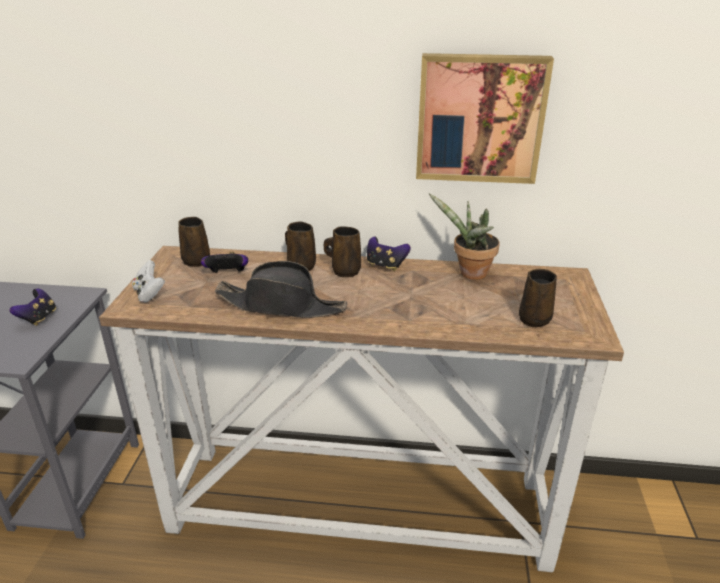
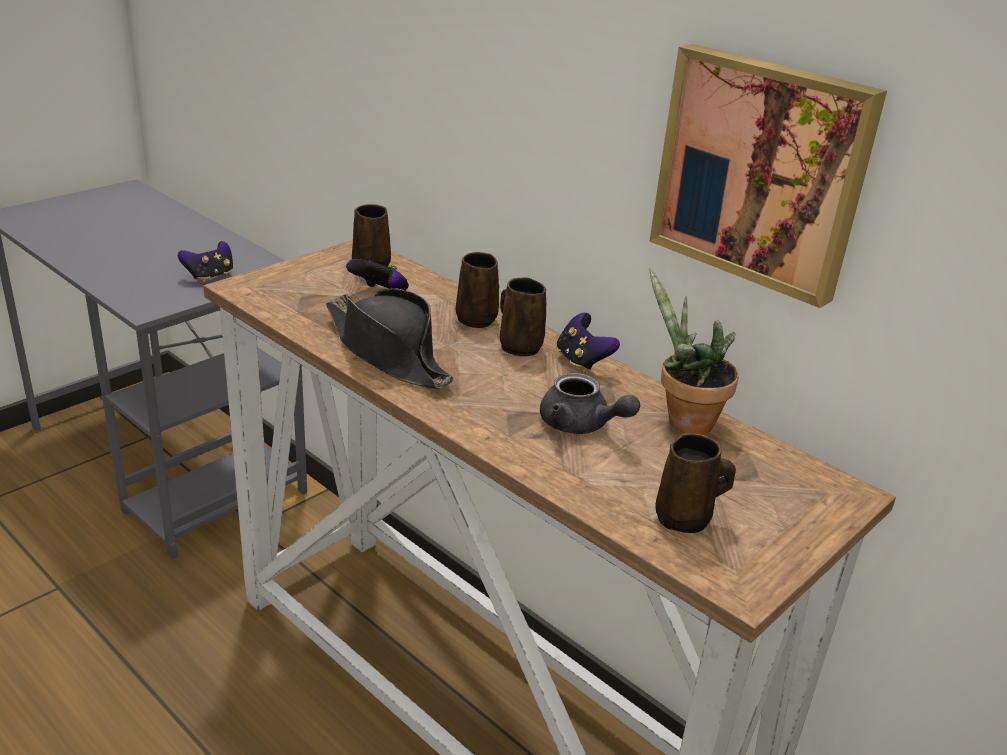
camera: 35 degrees right, 0 degrees up
white game controller [132,260,165,303] -> none
none -> grey teapot [540,373,640,434]

